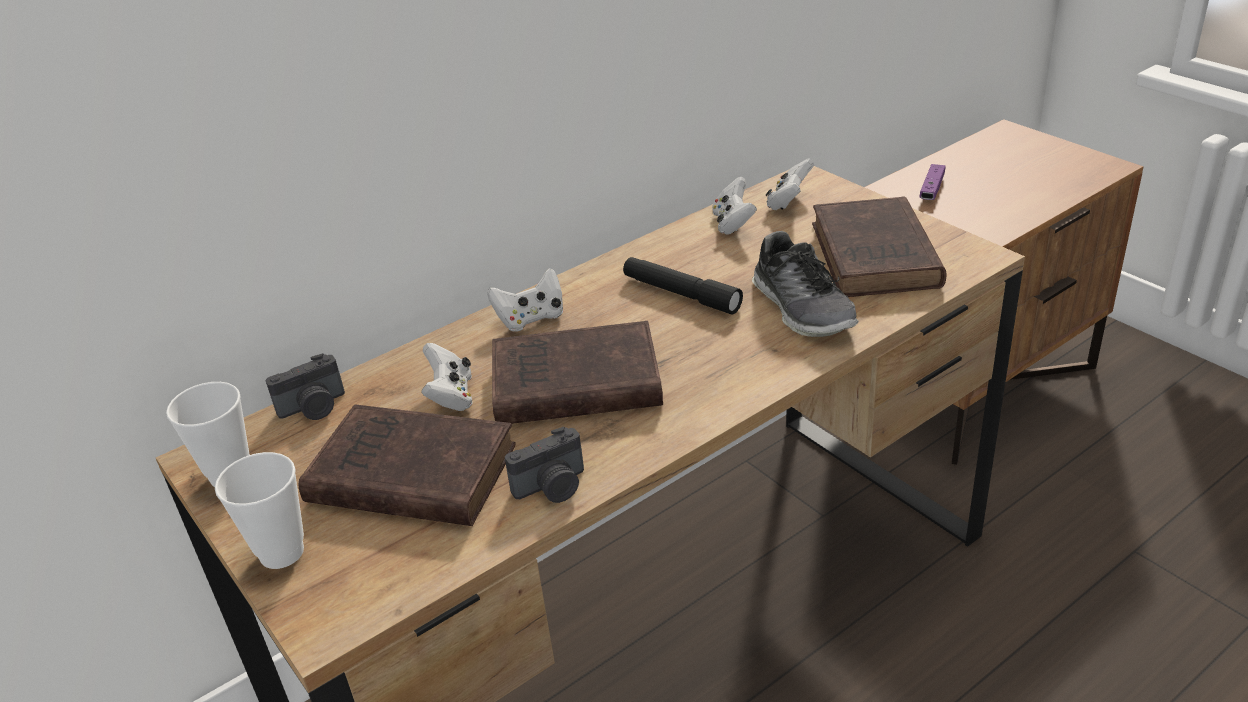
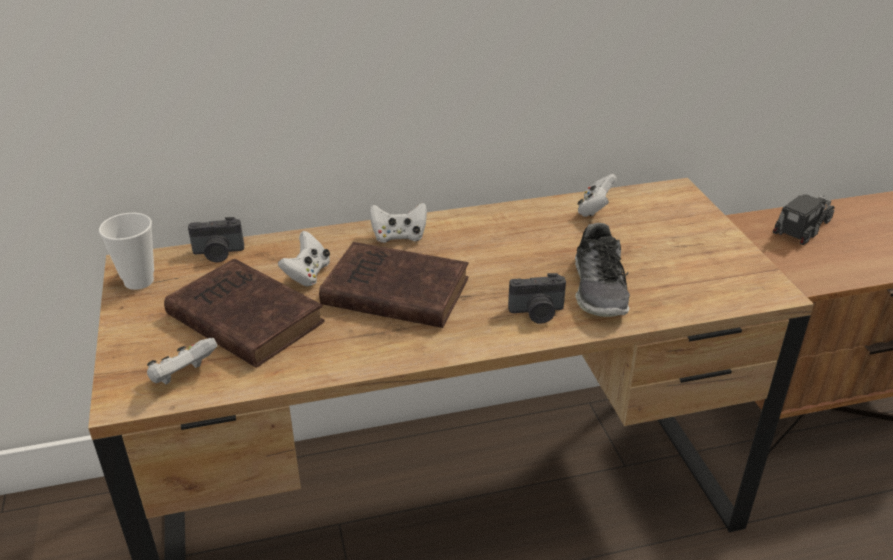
camera: 20 degrees right, 0 degrees up
cup [215,452,304,569] -> none
camera [505,426,584,503] -> camera moved to [508,273,566,324]
black flashlight [623,257,743,315] -> none
white game controller [766,159,814,210] -> white game controller moved to [147,338,217,385]
brown book [812,196,946,297] -> none
purple game controller [919,164,945,200] -> toy truck [773,194,835,245]

